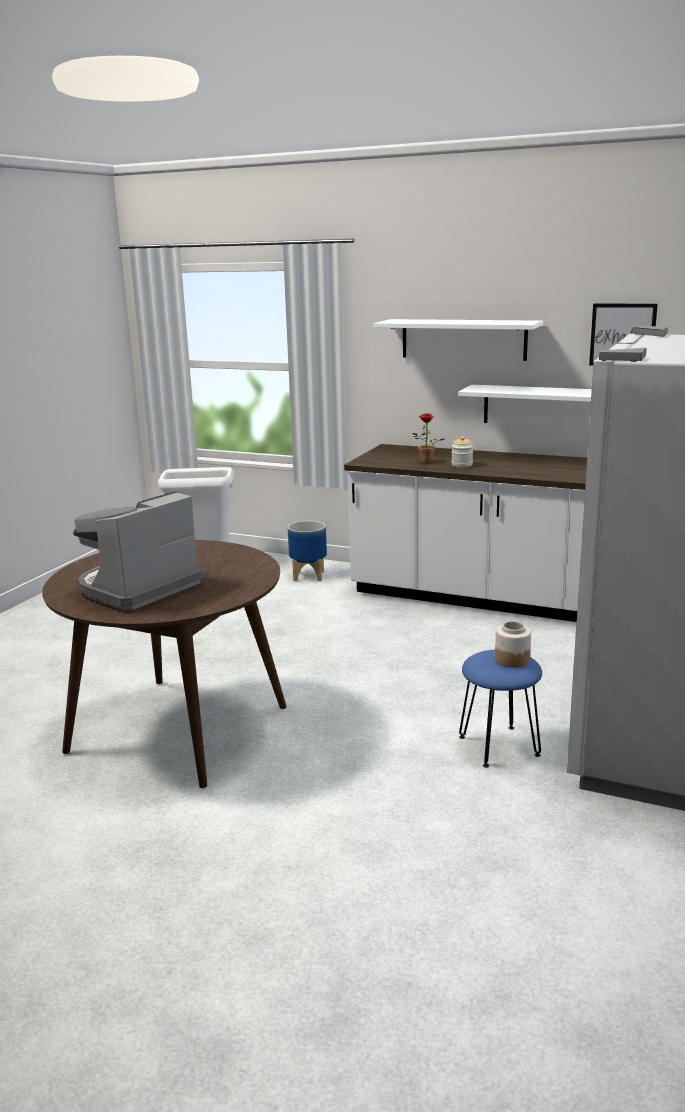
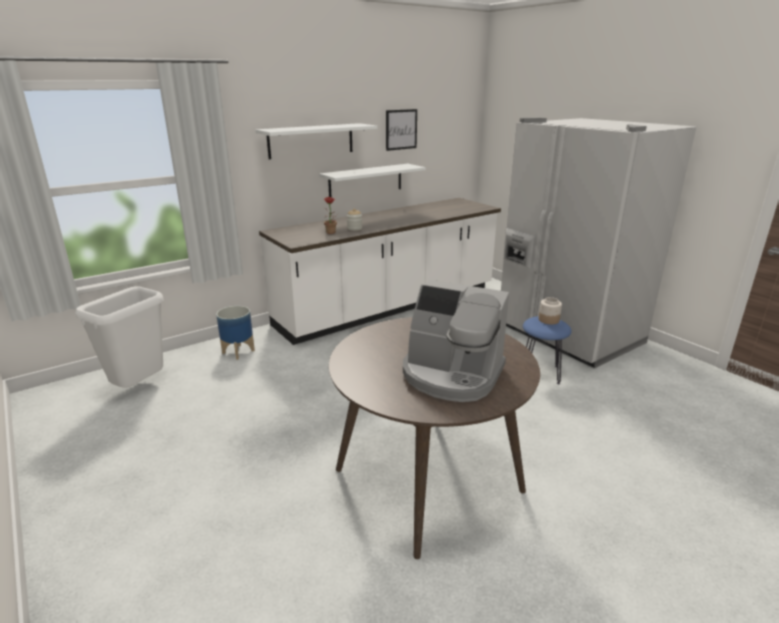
camera: 60 degrees left, 5 degrees up
coffee machine [73,491,203,611] -> coffee machine turned 45 degrees counterclockwise [403,280,509,402]

